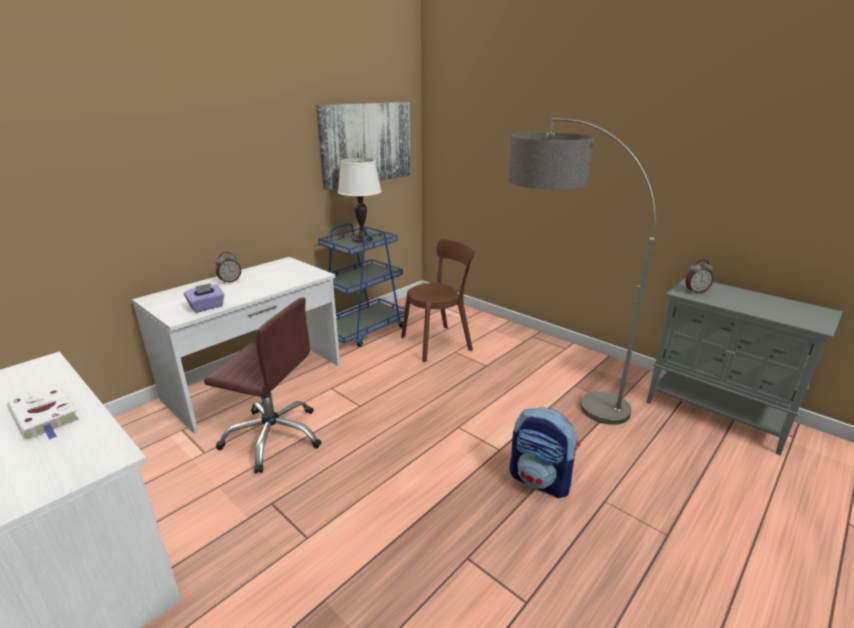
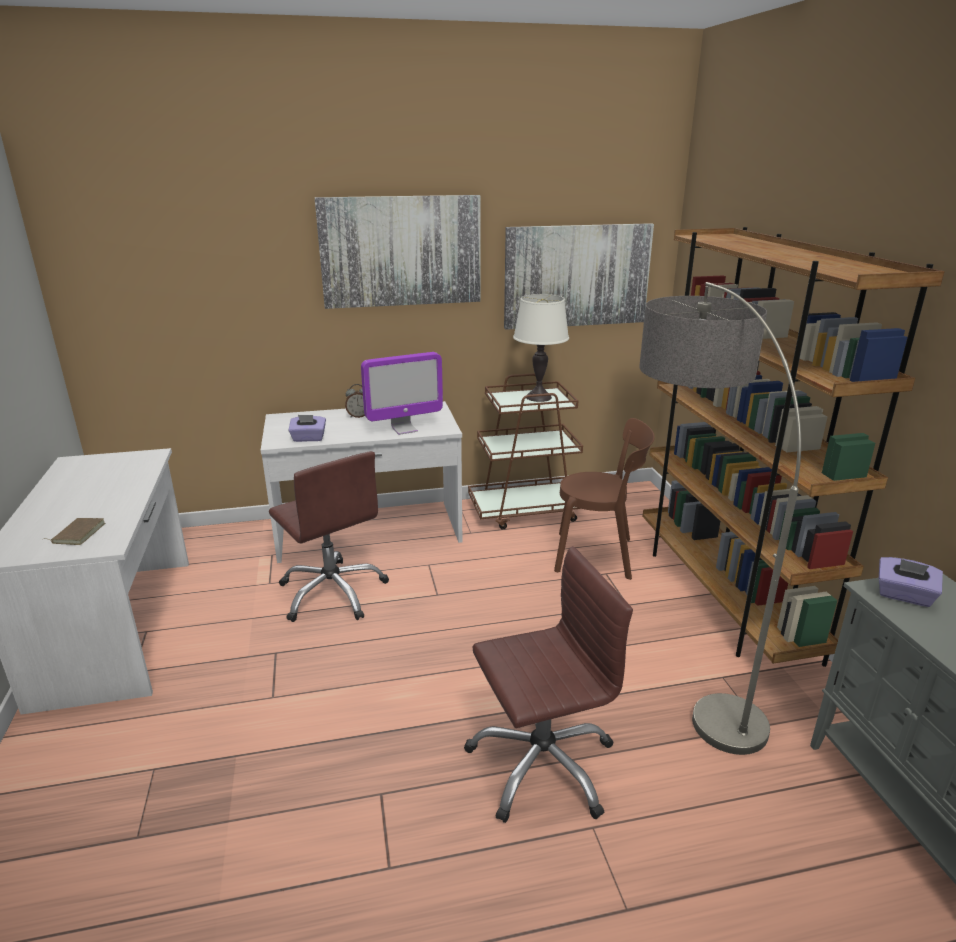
camera: 35 degrees right, 0 degrees up
white book [7,385,80,440] -> none
blue cart [318,223,409,347] -> brown cart [468,373,583,529]
backpack [509,407,580,498] -> brown office chair [464,546,633,823]
alarm clock [685,259,713,293] -> purple tissue box [879,557,943,607]
none -> brown book [44,518,105,545]
none -> picture [315,195,481,309]
none -> monitor [361,352,443,435]
none -> brown bookcase [642,227,945,667]

